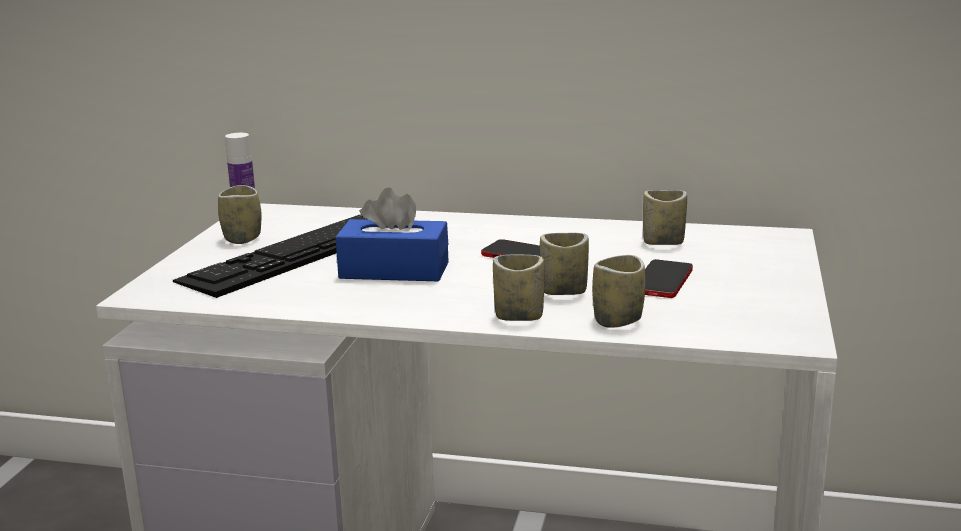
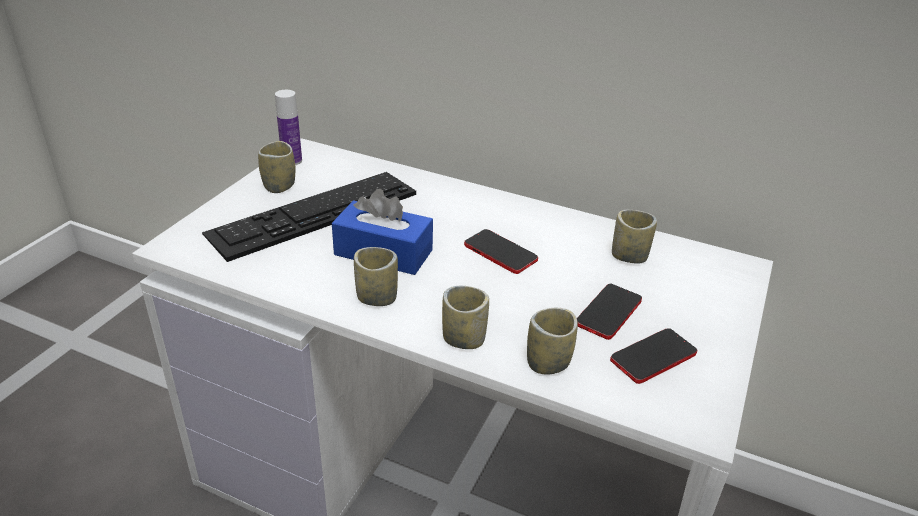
camera: 10 degrees right, 15 degrees up
cup [540,233,589,295] -> cup moved to [354,247,398,306]
none -> phone [610,328,697,384]

